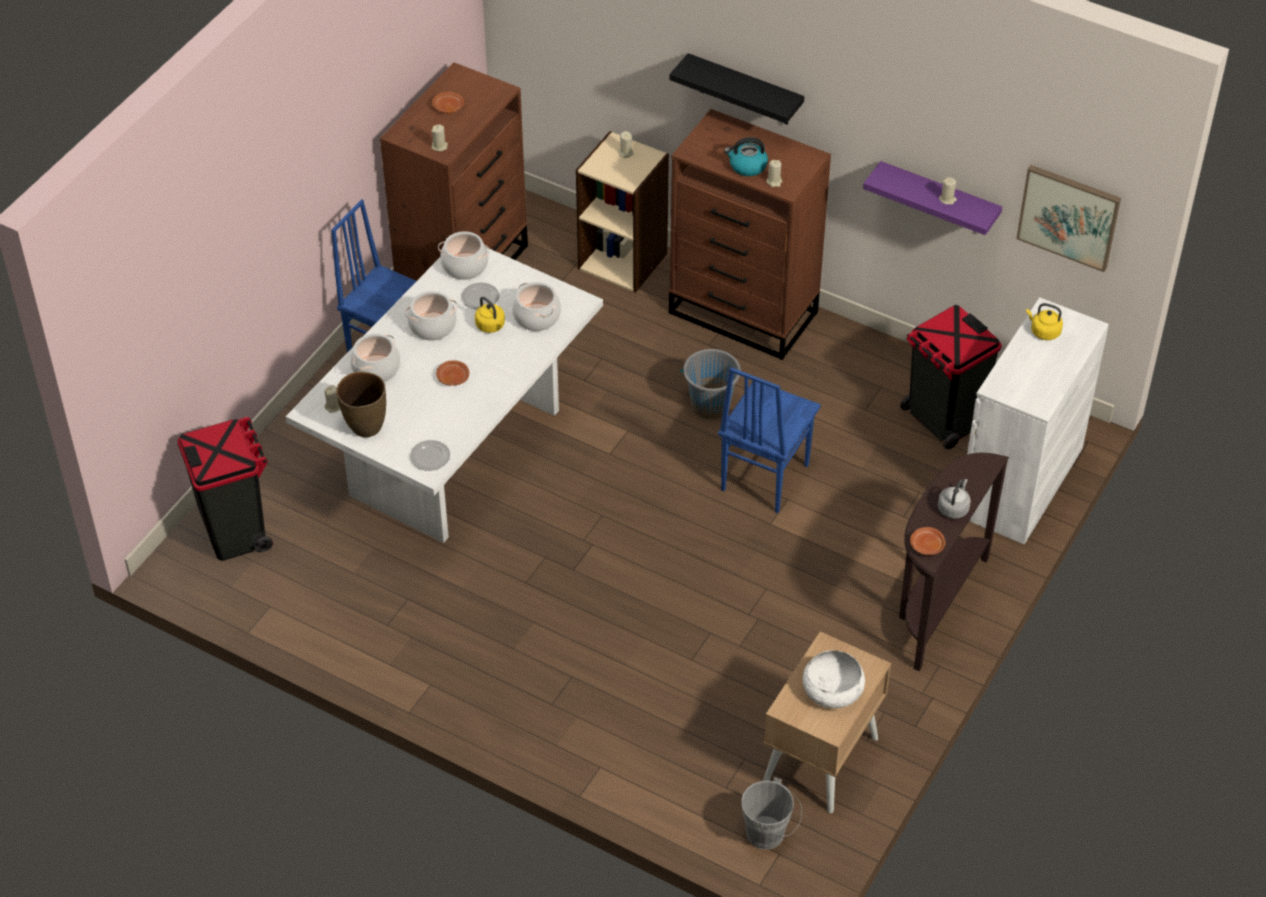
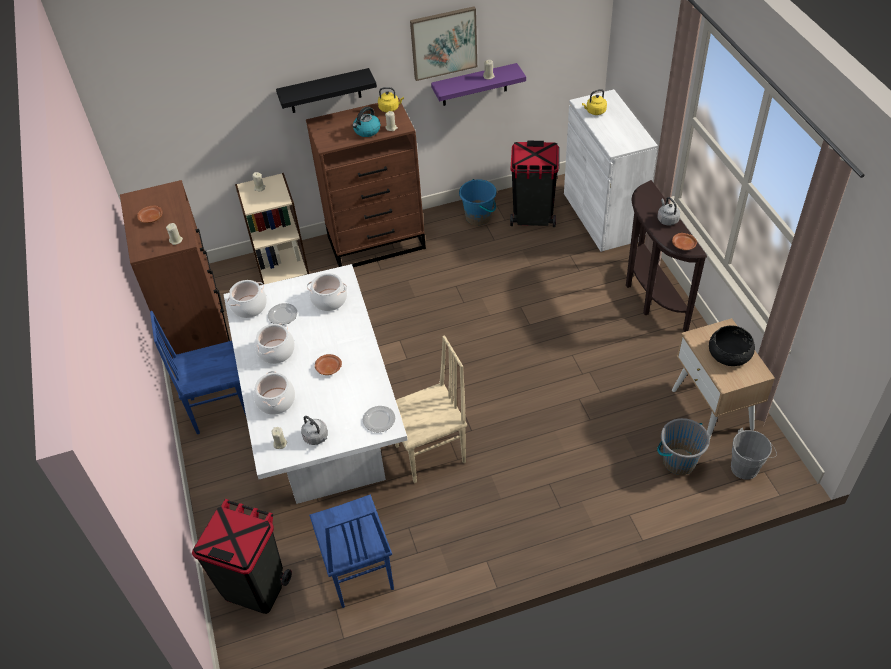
camera: 45 degrees left, 0 degrees up
brown vase [336,372,386,437] -> grey kettle [301,416,328,445]
yellow kettle [475,297,505,333] -> yellow kettle moved to [378,87,404,112]
grey bucket [680,349,741,419] -> grey bucket moved to [657,418,710,475]
blue chair [718,367,821,513] -> blue chair moved to [309,495,394,608]
white bowl [803,650,865,708] -> black bowl [709,325,755,366]
picture [1016,165,1121,272] -> picture moved to [410,6,477,81]
none -> beige chair [395,335,467,483]
none -> blue bucket [459,179,496,226]

